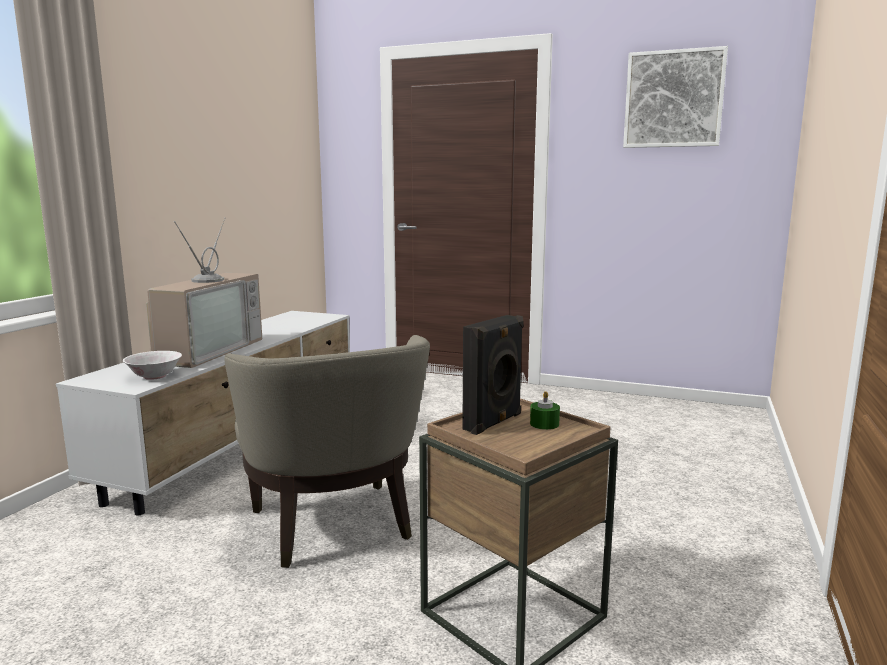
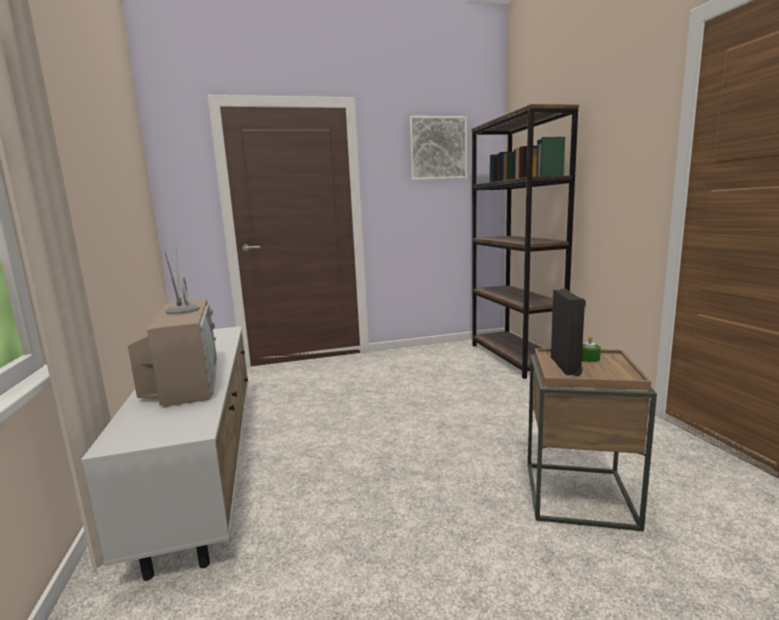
camera: 35 degrees left, 0 degrees up
white bowl [123,351,182,380] -> none
beige armchair [224,335,430,568] -> none
none -> brown bookcase [471,104,579,379]

